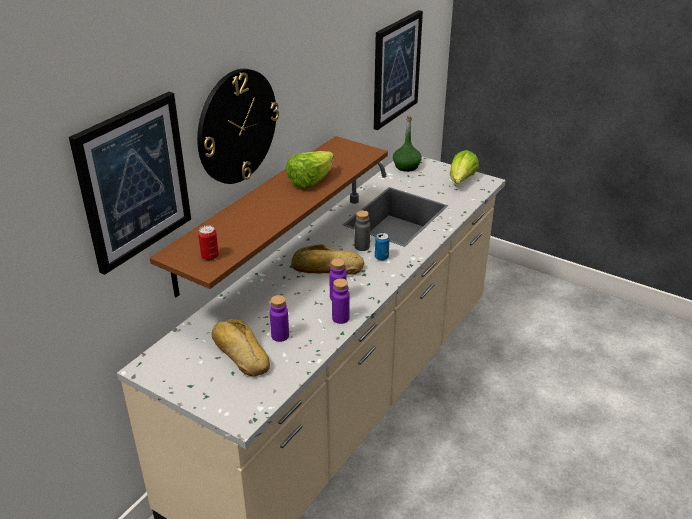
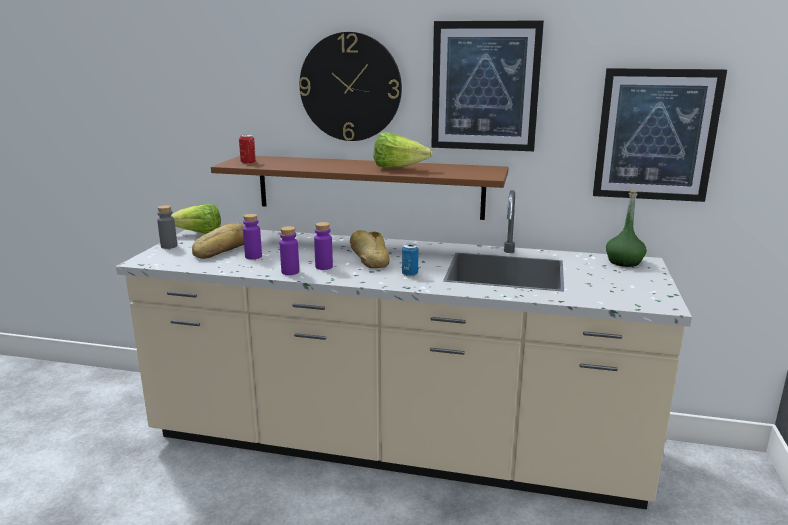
camera: 70 degrees right, 15 degrees down
picture [69,92,191,275] -> picture moved to [431,20,544,151]
grey bottle [355,210,370,251] -> grey bottle moved to [157,205,177,249]
lettuce [450,150,479,184] -> lettuce moved to [171,204,221,234]

